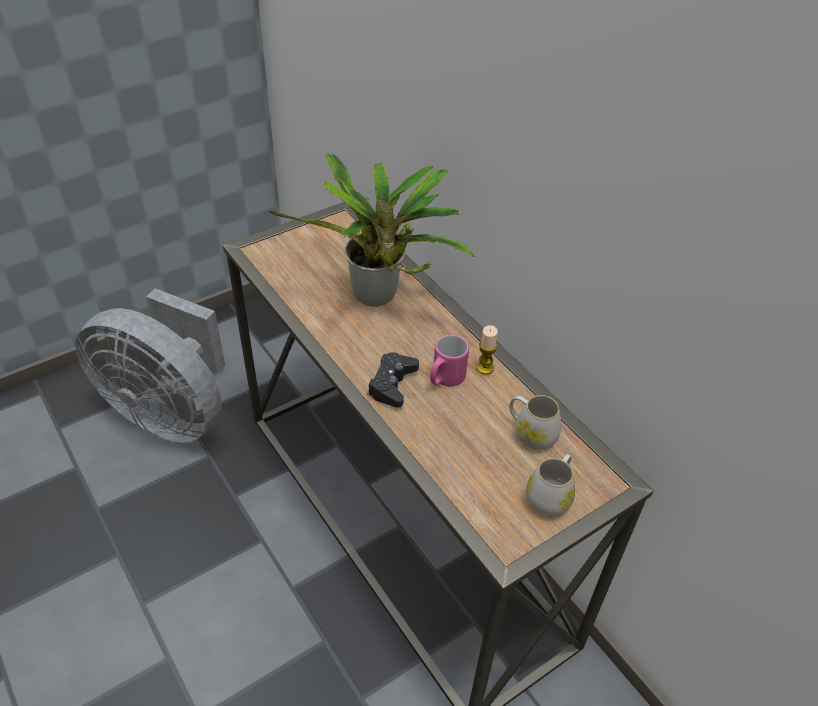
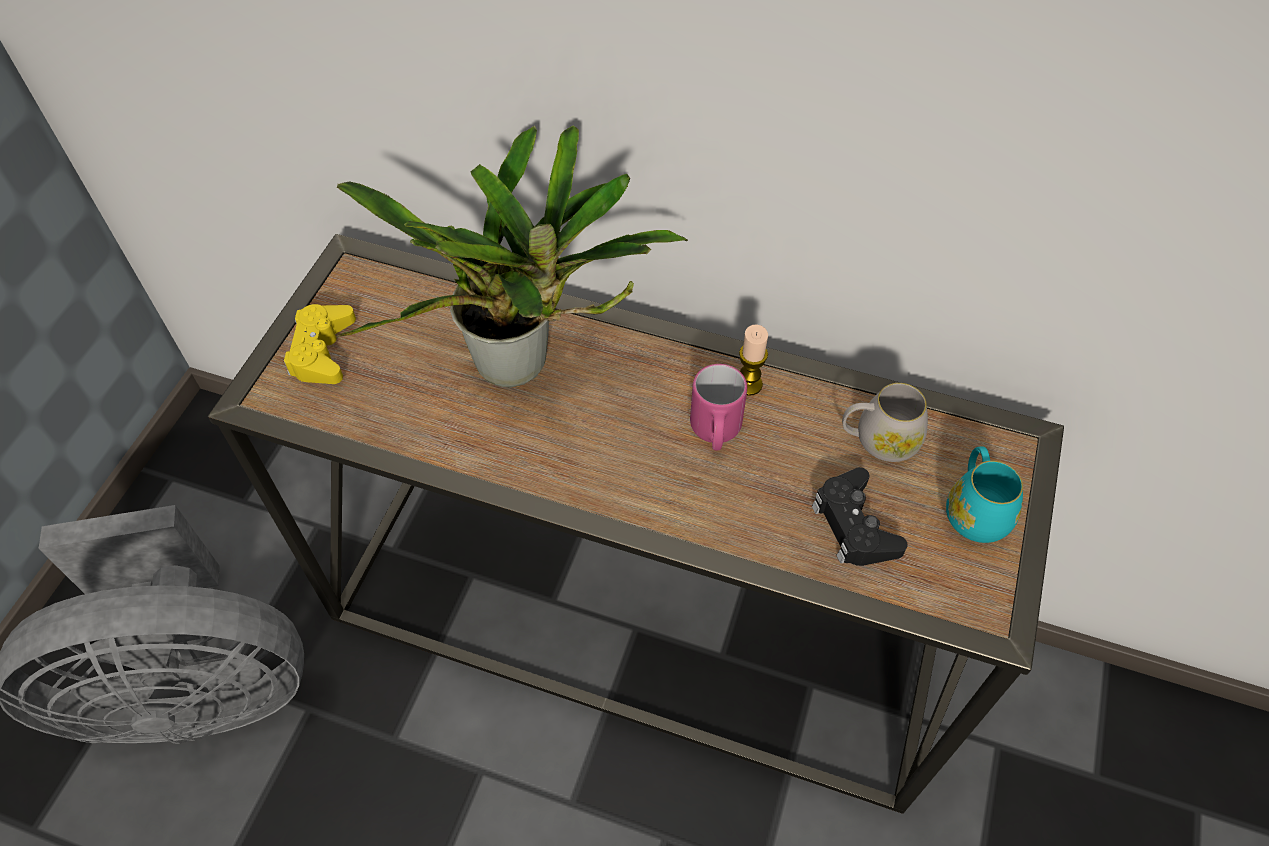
camera: 35 degrees left, 10 degrees up
black game controller [368,352,419,408] -> black game controller moved to [812,467,908,566]
white mug [526,454,575,516] -> turquoise mug [946,447,1023,543]
none -> yellow game controller [284,304,356,384]

